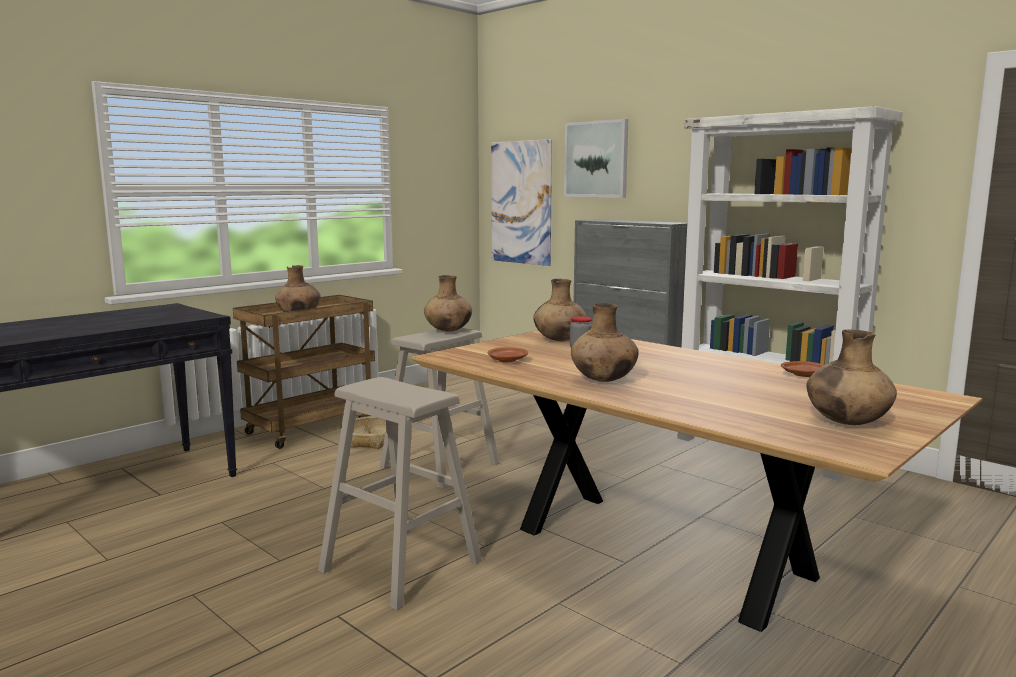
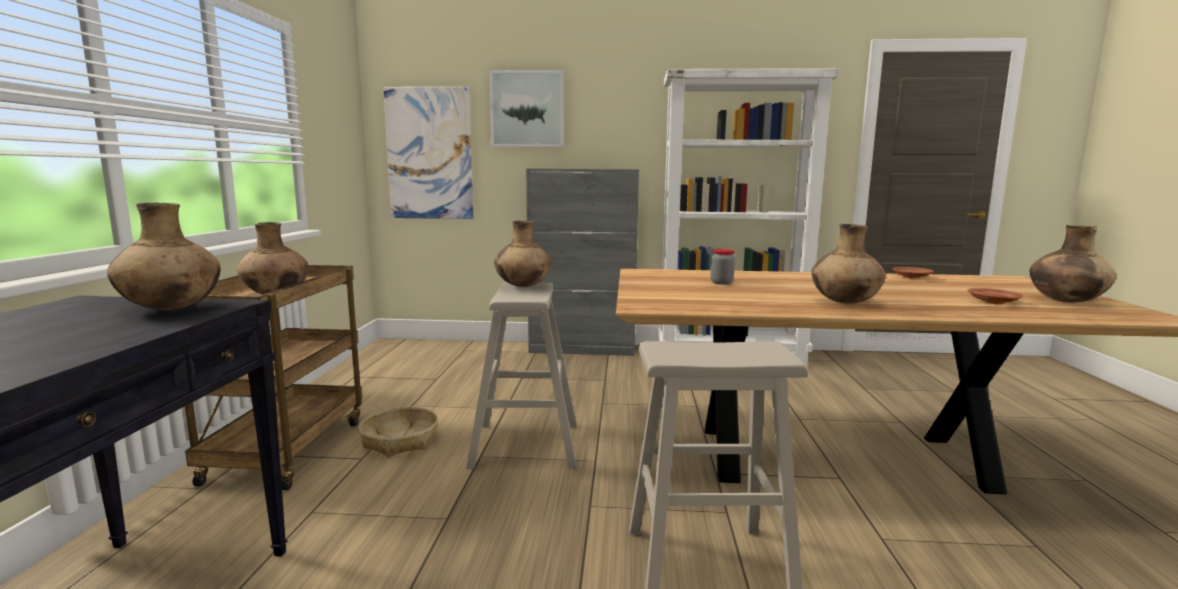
camera: 40 degrees left, 0 degrees up
brown plate [487,347,528,363] -> brown plate moved to [968,288,1023,305]
brown vase [533,279,587,341] -> brown vase moved to [107,203,221,310]

